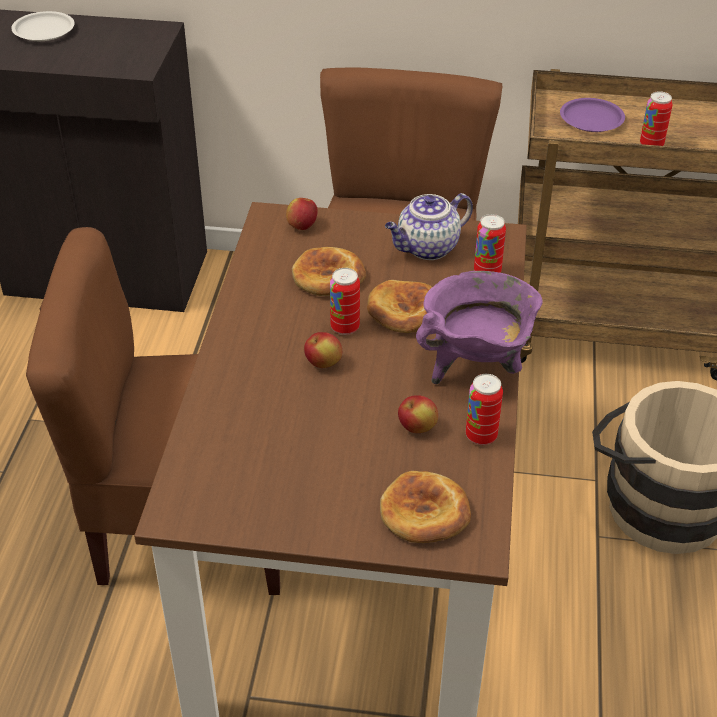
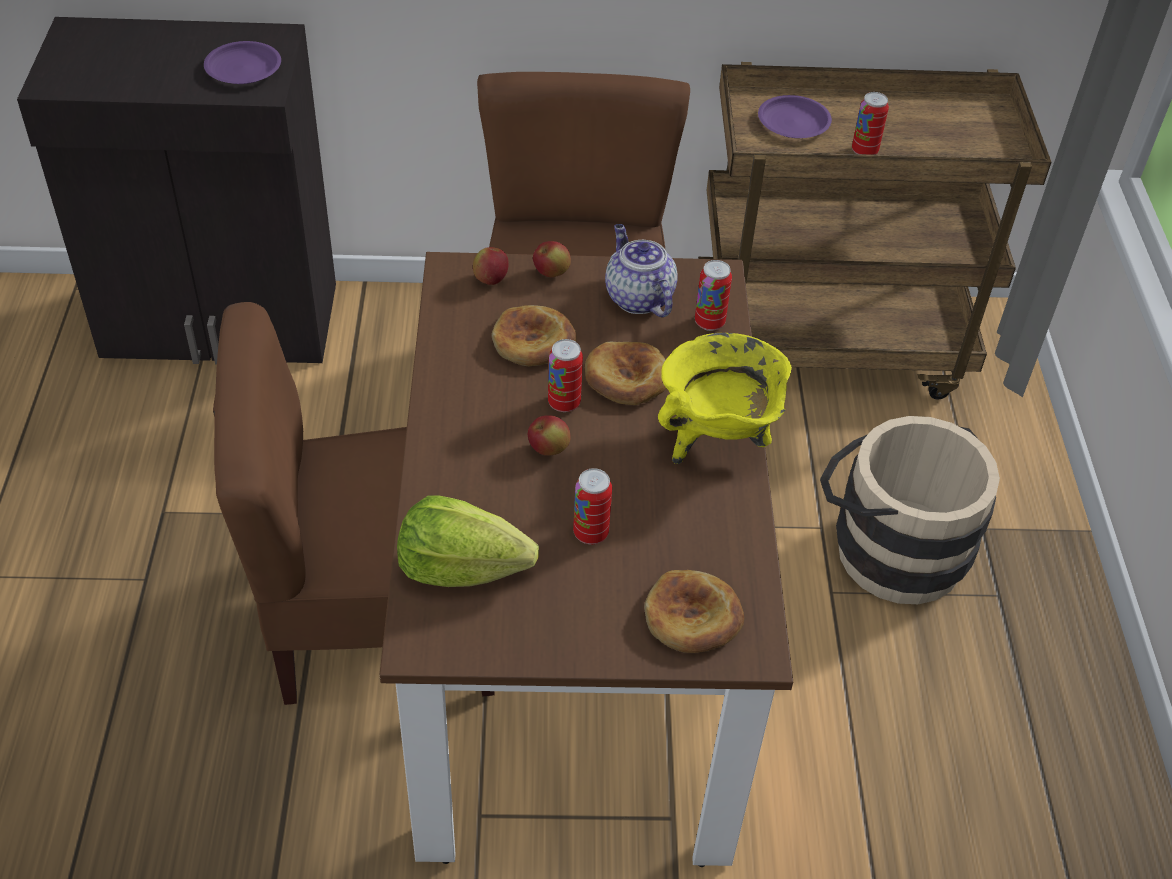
camera: 10 degrees left, 5 degrees up
white plate [11,11,75,41] -> none
teapot [385,193,473,260] -> teapot turned 105 degrees clockwise [605,224,678,317]
apple [398,395,438,433] -> apple moved to [533,241,571,277]
purple cooking pot [416,271,543,384] -> yellow cooking pot [658,333,792,464]
can [466,374,503,445] -> can moved to [573,468,612,544]
none -> purple plate [204,41,281,84]
none -> lettuce [397,496,539,587]

